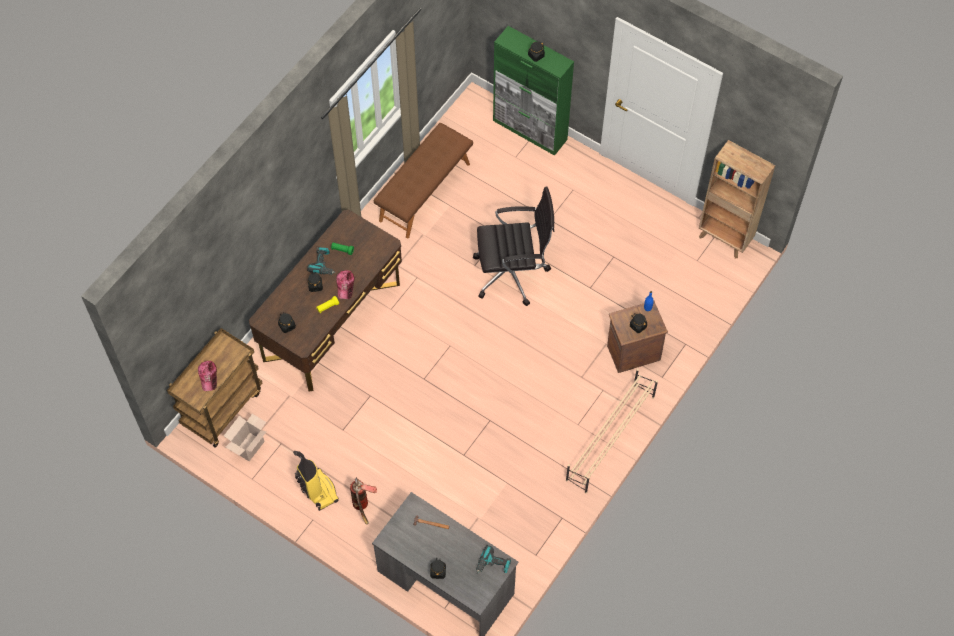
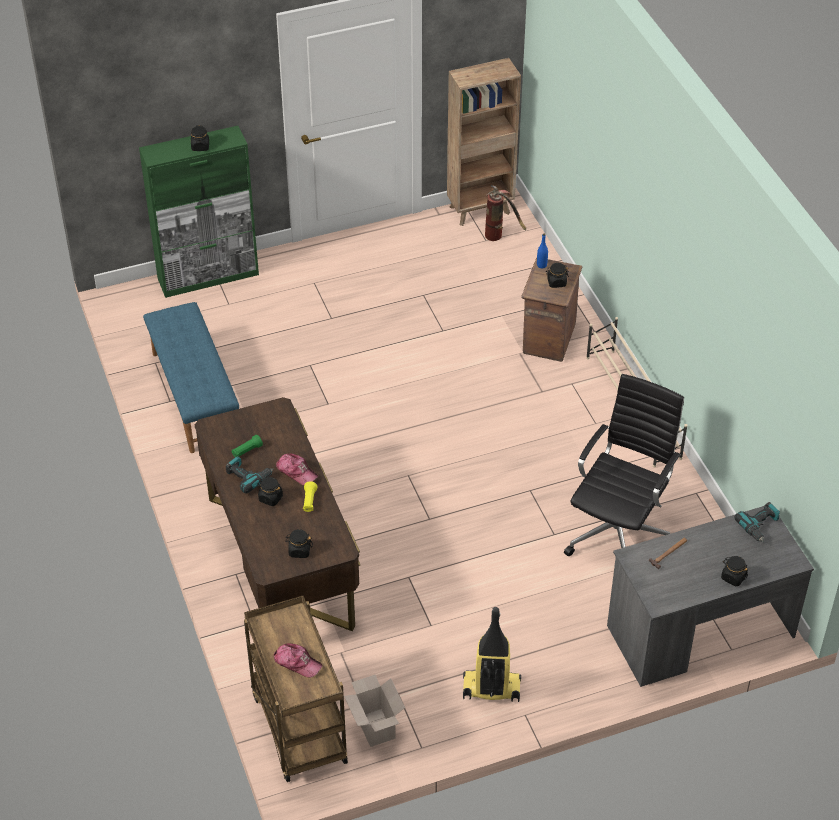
camera: 55 degrees left, 15 degrees down
fire extinguisher [350,477,377,525] -> fire extinguisher moved to [485,185,526,241]
brown bench [374,123,473,238] -> blue bench [143,302,239,453]
black office chair [473,186,554,306] -> black office chair moved to [564,374,684,557]

